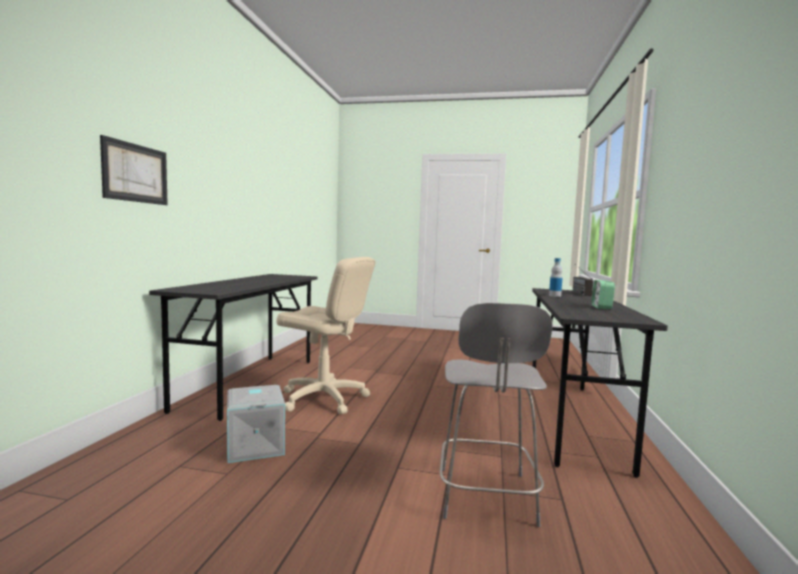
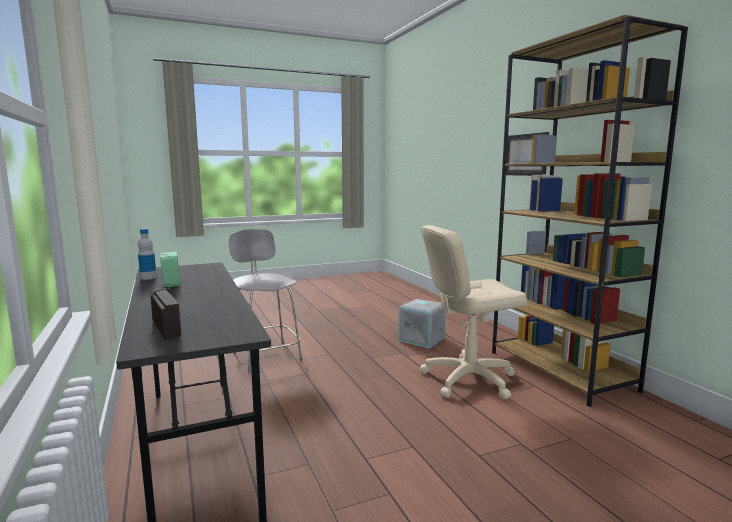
camera: 145 degrees right, 5 degrees up
grey desk [149,274,317,421] -> brown bookcase [492,15,688,407]
bottle [549,258,562,297] -> bottle moved to [138,229,157,280]

